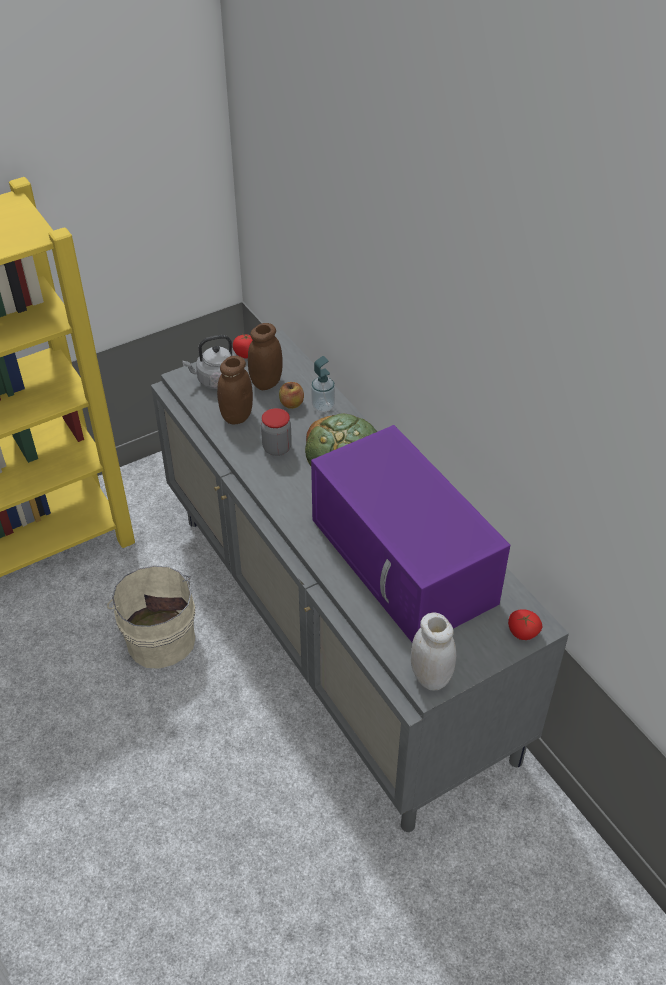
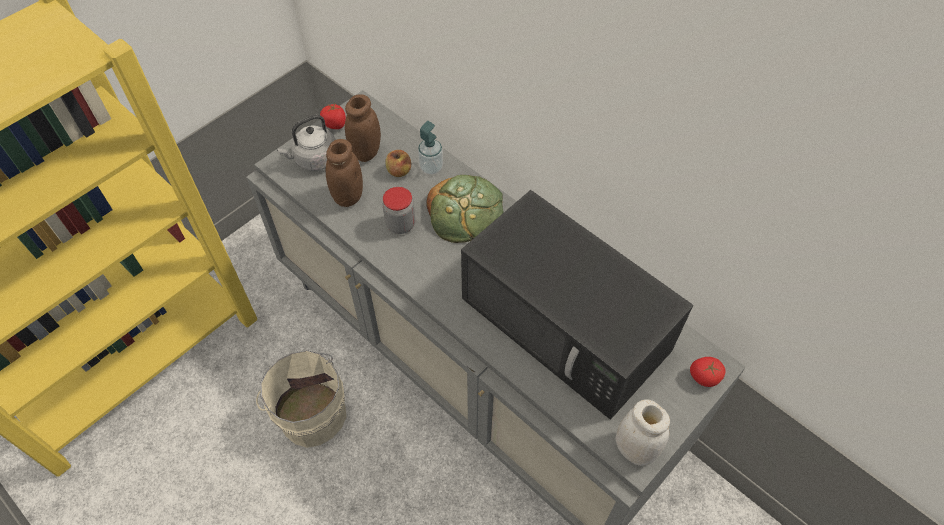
camera: 15 degrees left, 10 degrees up
purple microwave [311,425,510,642] -> black microwave [461,190,693,420]

